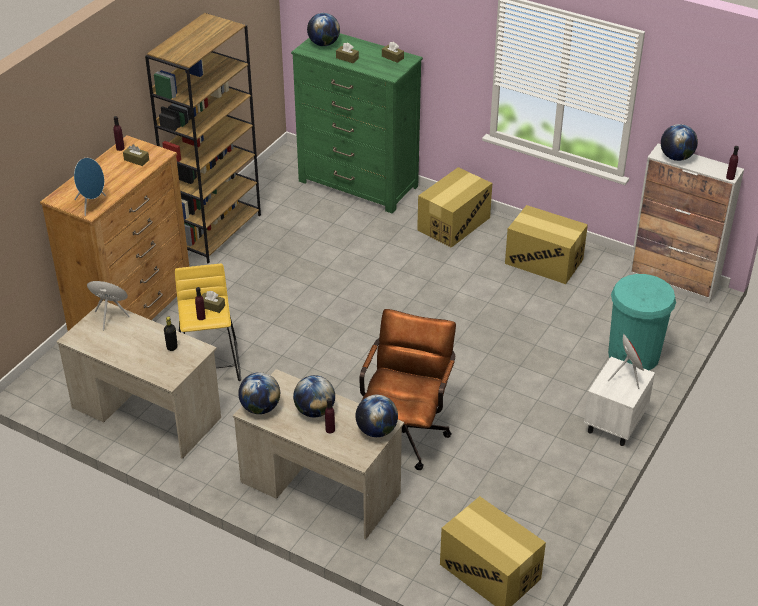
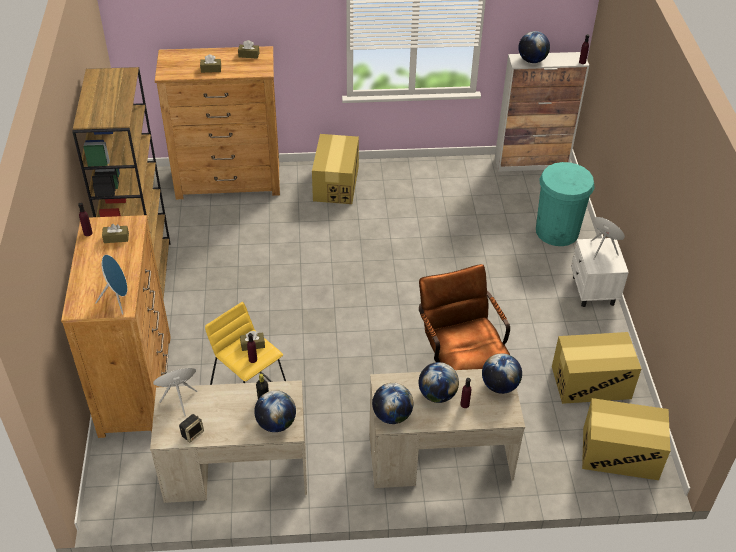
camera: 35 degrees left, 5 degrees up
green dresser [291,33,423,213] -> brown dresser [155,46,280,200]
globe [307,13,340,46] -> globe moved to [254,390,296,432]
cardboard box [505,205,588,284] -> cardboard box moved to [552,332,641,404]
none -> speaker [179,414,204,443]

